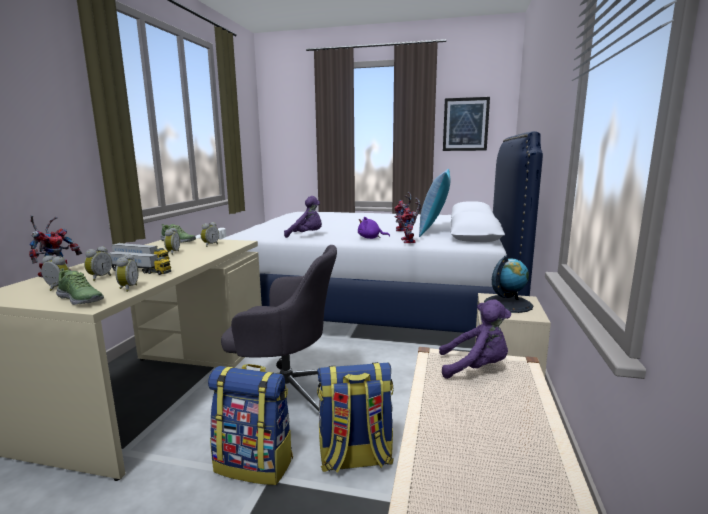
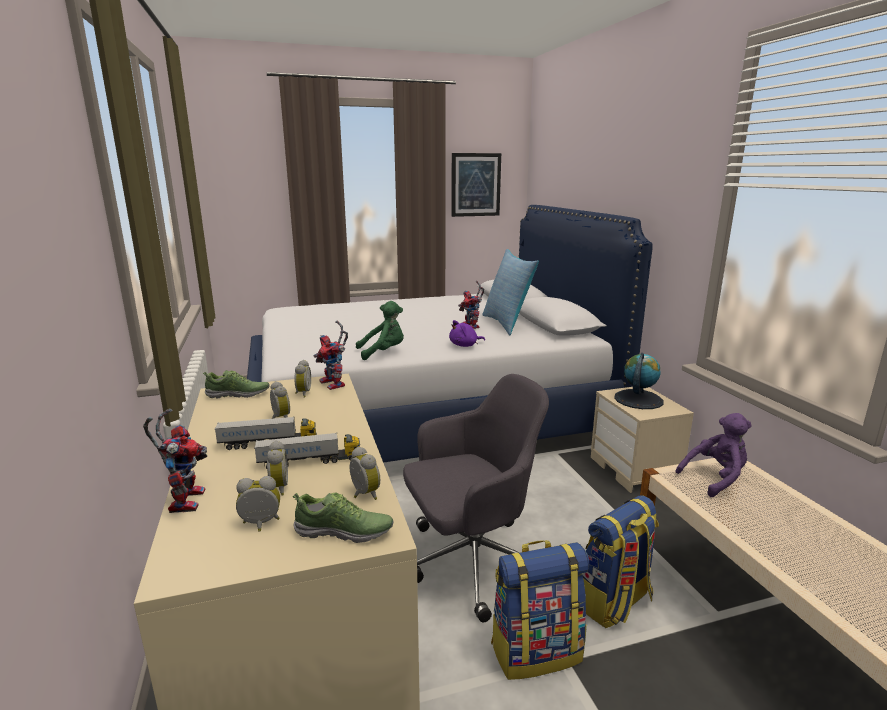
camera: 30 degrees left, 5 degrees up
purple plush toy [284,196,322,238] -> green plush toy [356,301,404,360]
toy robot [399,197,421,243] -> toy robot moved to [314,321,348,390]

